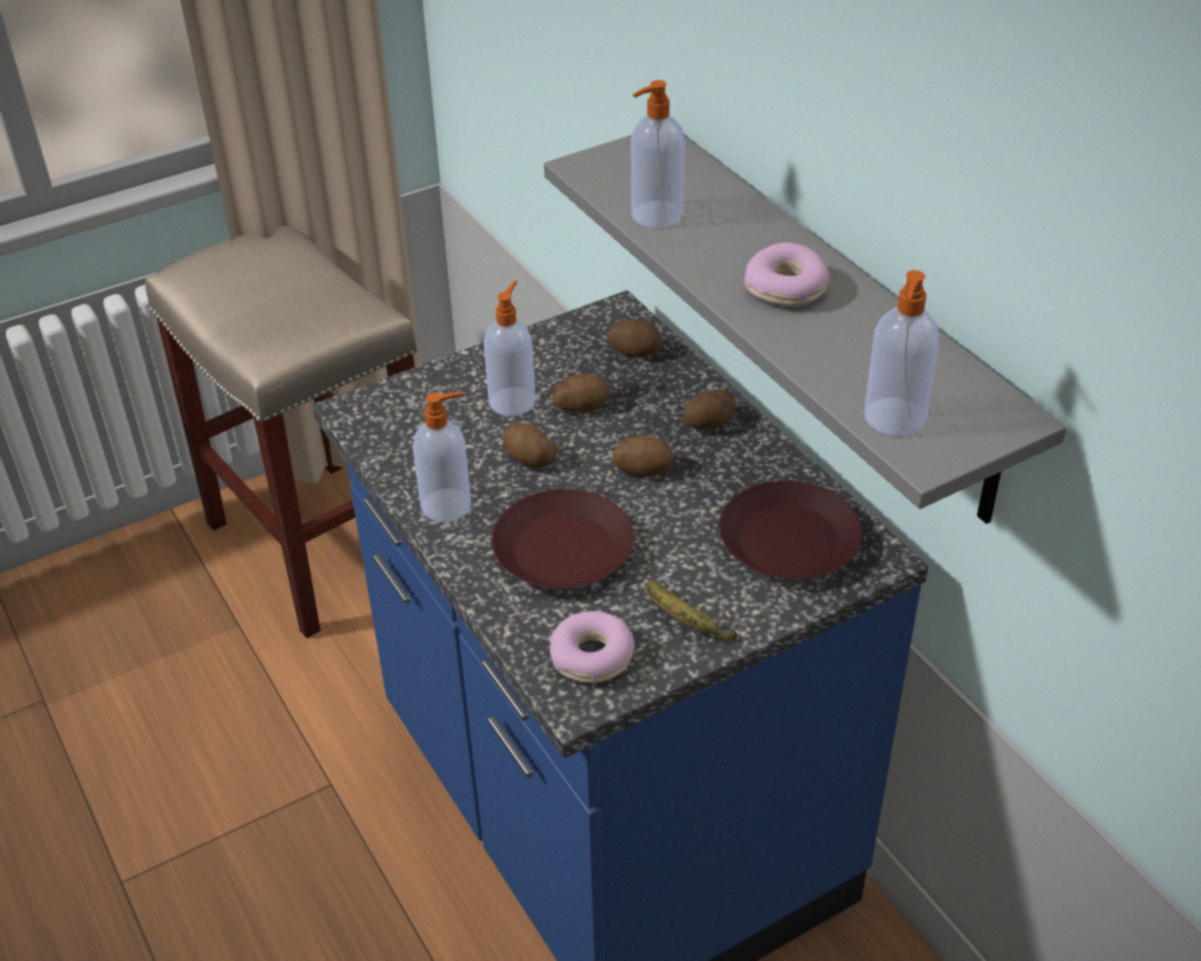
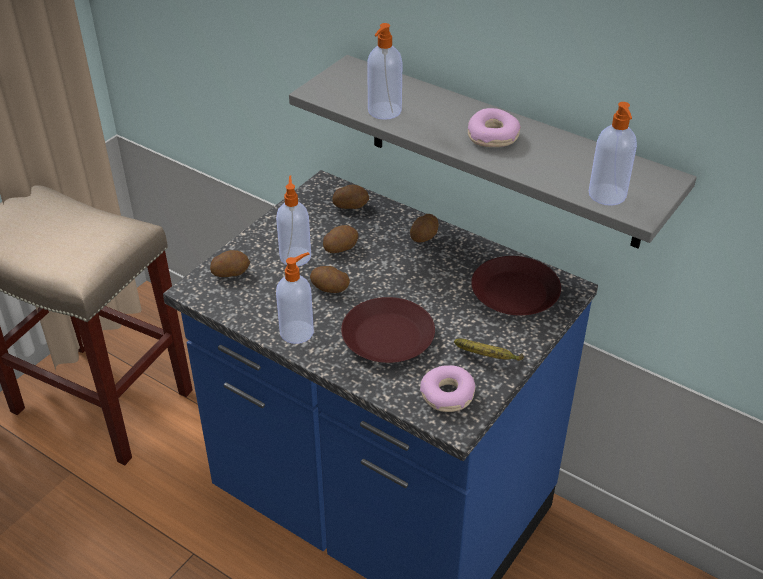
camera: 25 degrees left, 0 degrees up
potato [612,435,674,476] -> potato moved to [210,250,250,277]

